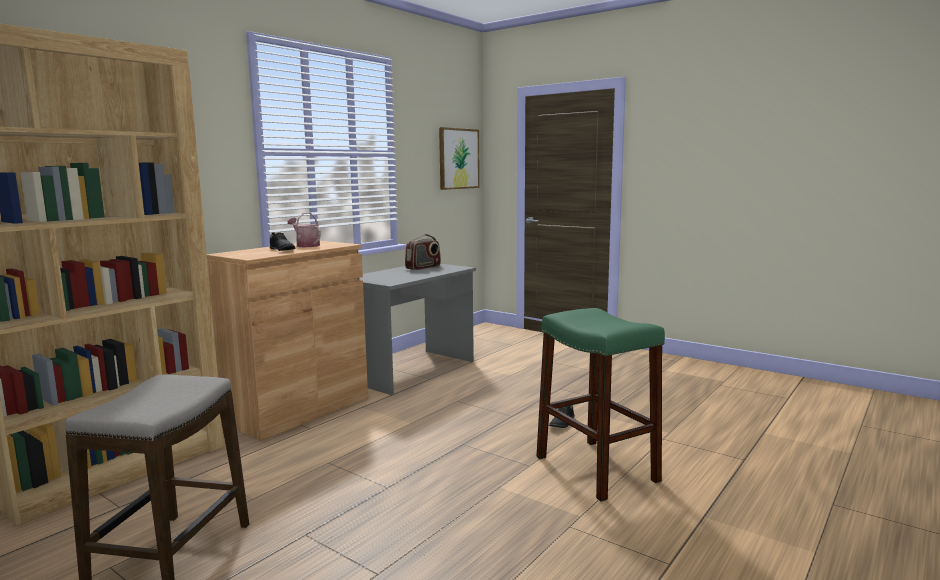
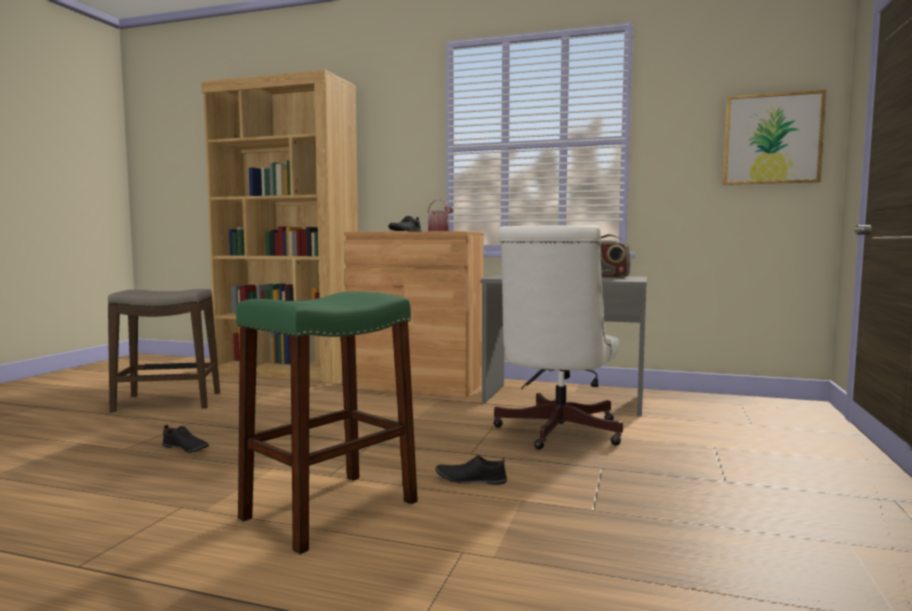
camera: 70 degrees right, 5 degrees down
none -> black shoe [162,425,209,453]
none -> white office chair [493,225,623,450]

